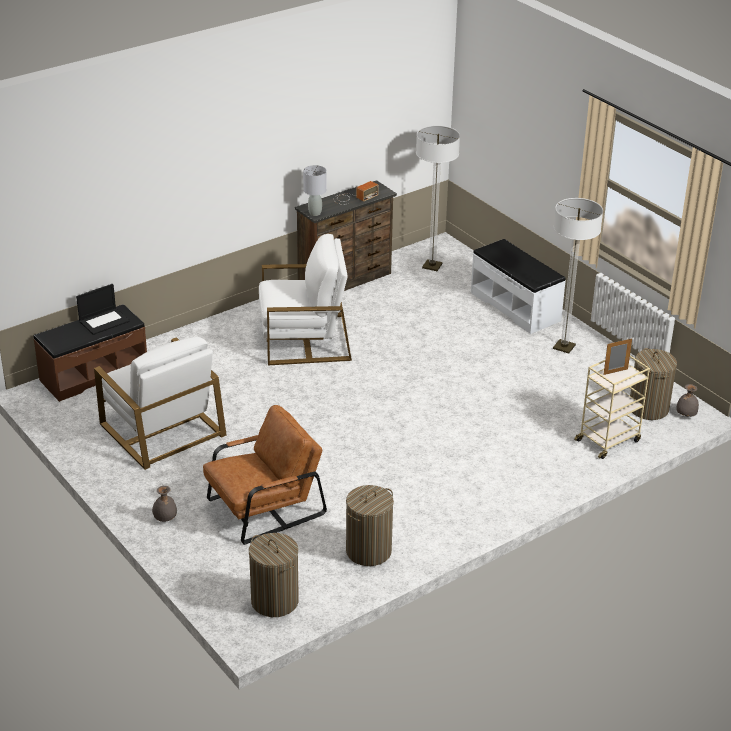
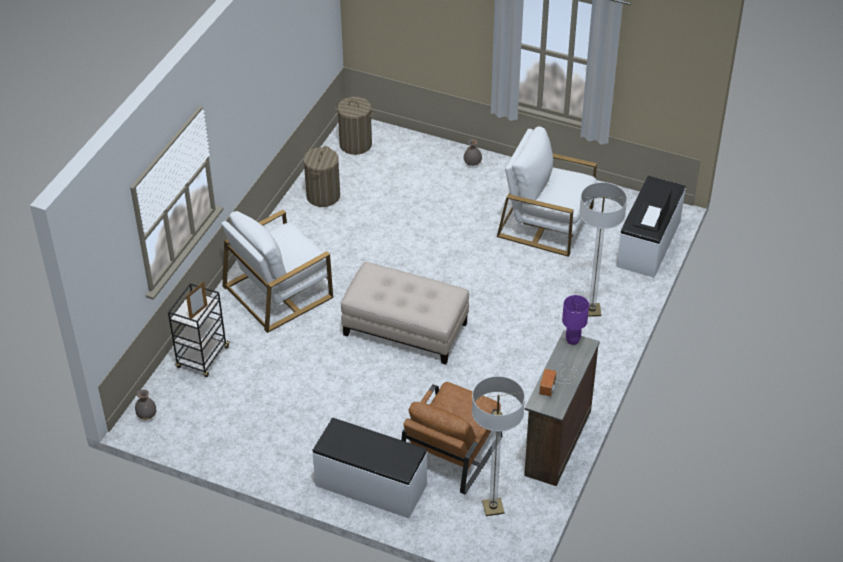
camera: 150 degrees right, 10 degrees up
brown bench [33,304,147,402] -> white bench [617,176,686,278]
brown armchair [203,405,327,545] -> brown armchair moved to [401,382,502,494]
white armchair [259,234,352,365] -> white armchair moved to [221,210,333,333]
grey table lamp [303,165,327,216] -> purple table lamp [562,295,589,345]
floor lamp [553,198,603,354] -> floor lamp moved to [579,182,627,317]
beige cart [574,356,650,459] -> black cart [168,283,229,377]
laundry basket [630,348,677,420] -> none
none -> beige ottoman [341,262,469,365]

